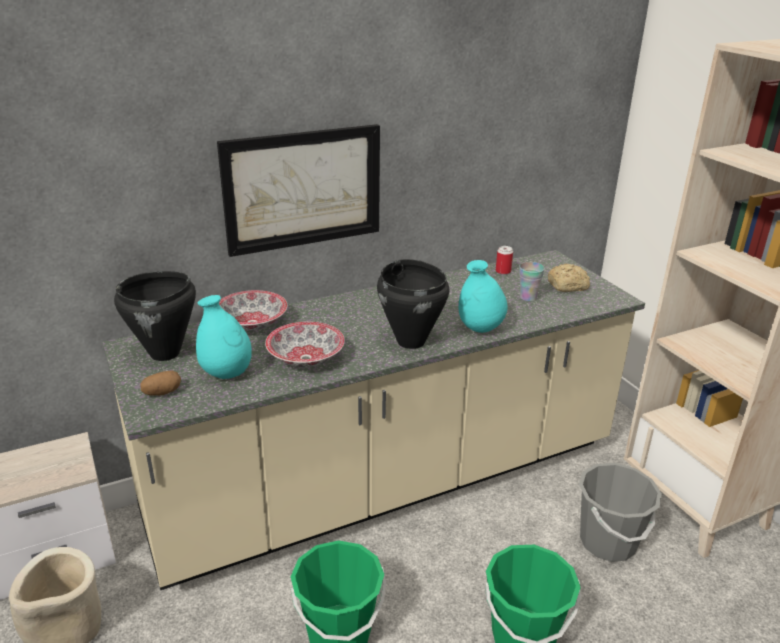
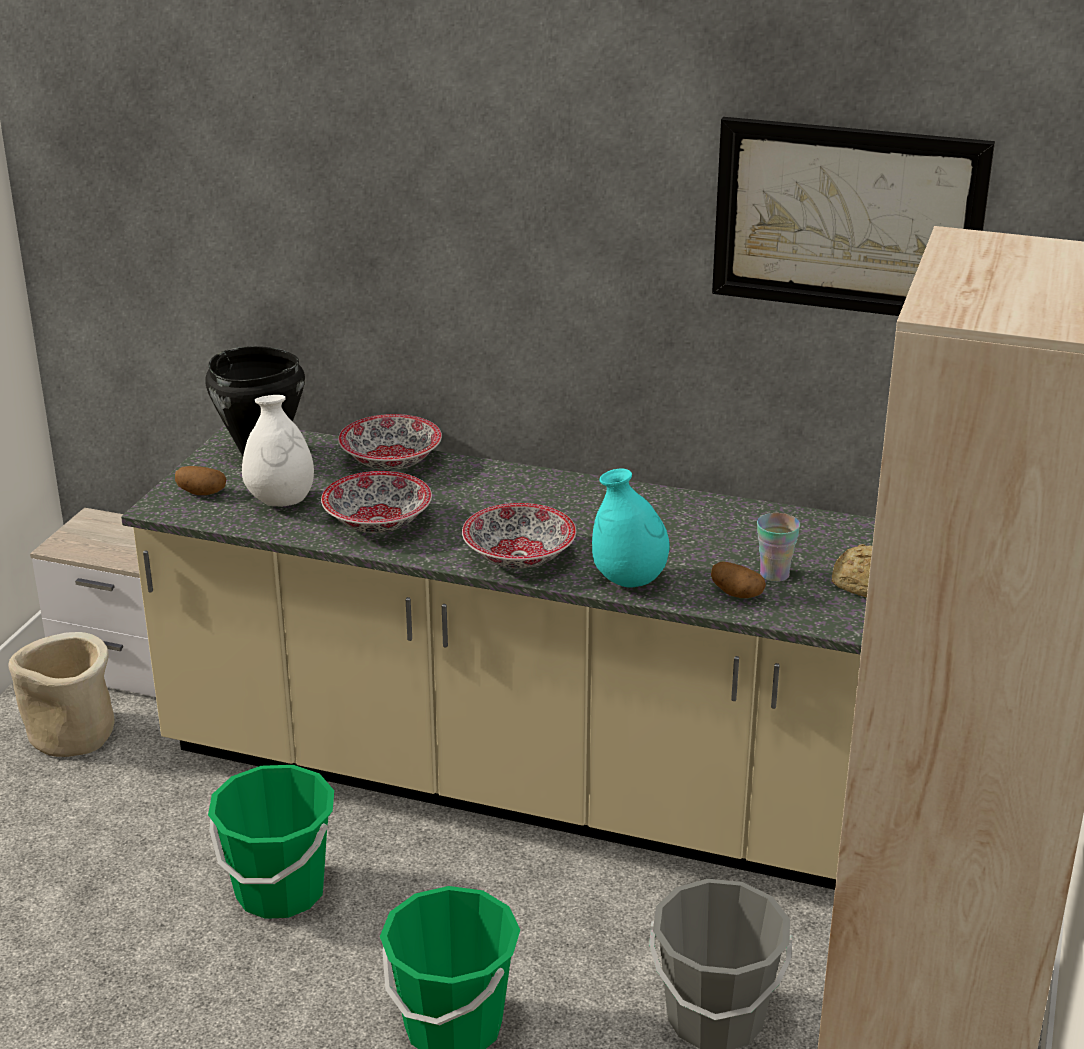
camera: 45 degrees right, 0 degrees up
turquoise vase [196,295,252,379] -> white vase [242,395,314,507]
picture [217,124,380,257] -> picture moved to [712,117,995,316]
black cooking pot [377,259,449,349] -> bowl [462,503,576,569]
can [496,246,513,275] -> none
none -> potato [711,561,766,598]

